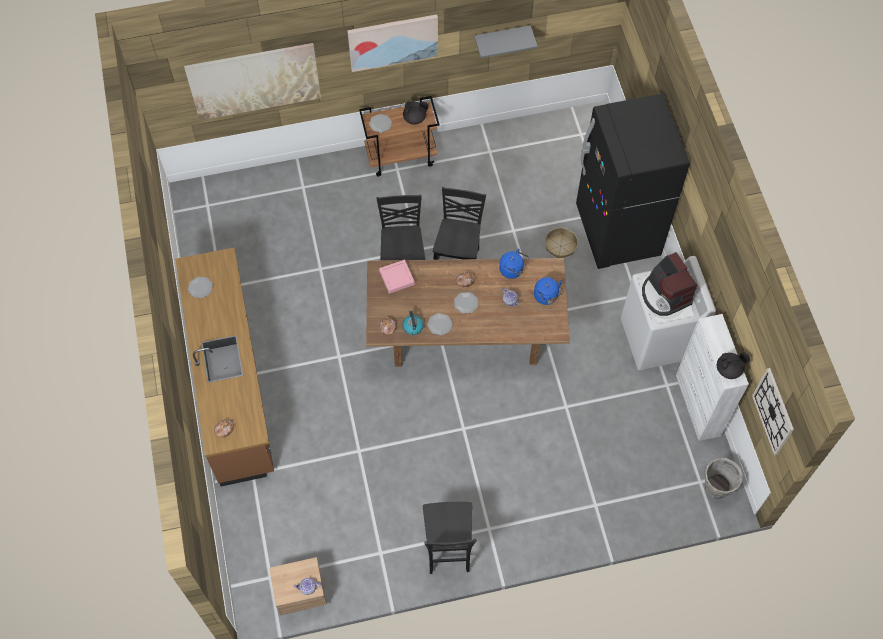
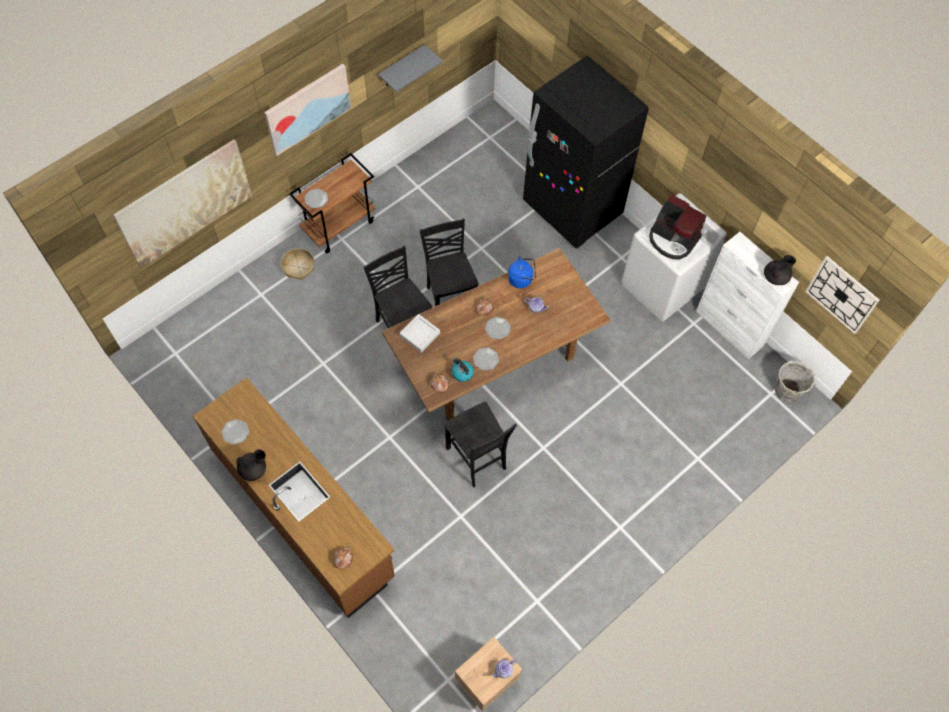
camera: 30 degrees left, 0 degrees up
pink tray [379,260,415,294] -> grey tray [400,314,440,353]
black teapot [403,101,429,125] -> black teapot moved to [236,449,266,481]
black chair [423,502,477,574] -> black chair moved to [444,402,517,487]
blue kettle [534,277,564,305] -> none
basket [545,228,578,258] -> basket moved to [281,248,314,280]

